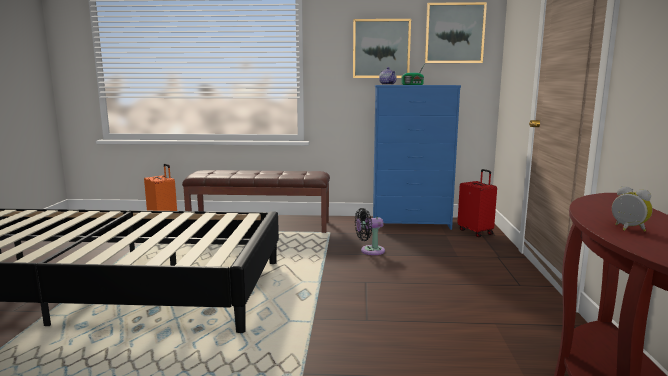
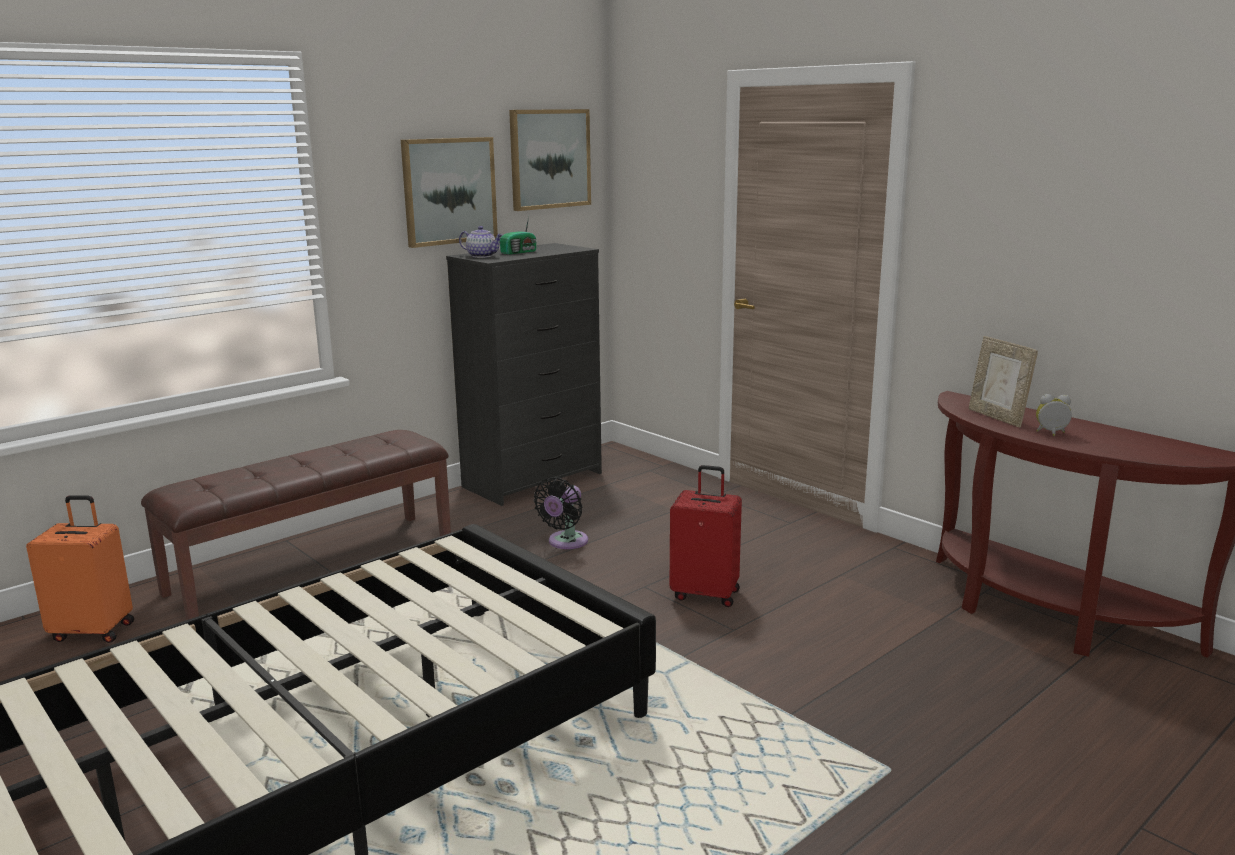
camera: 45 degrees left, 5 degrees up
blue dresser [373,85,461,230] -> black dresser [446,243,602,506]
red suitcase [457,169,497,237] -> red suitcase moved to [670,465,742,607]
none -> picture frame [969,336,1038,427]

